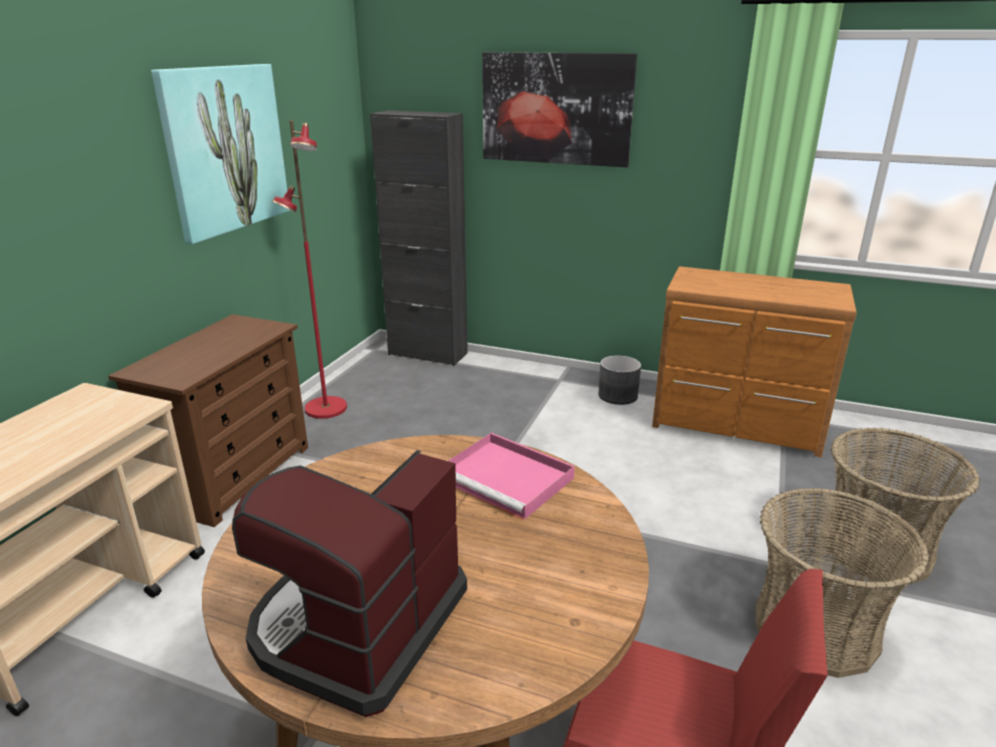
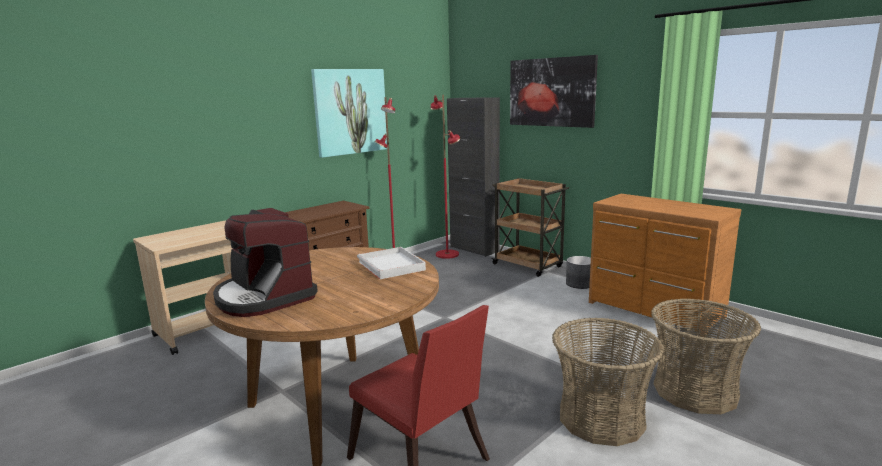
camera: 25 degrees right, 10 degrees down
coffee machine [232,450,467,717] -> coffee machine turned 90 degrees counterclockwise [213,208,318,317]
pink tray [448,433,575,520] -> white tray [357,247,426,280]
none -> red floor lamp [431,95,461,259]
none -> brown cart [491,178,569,277]

